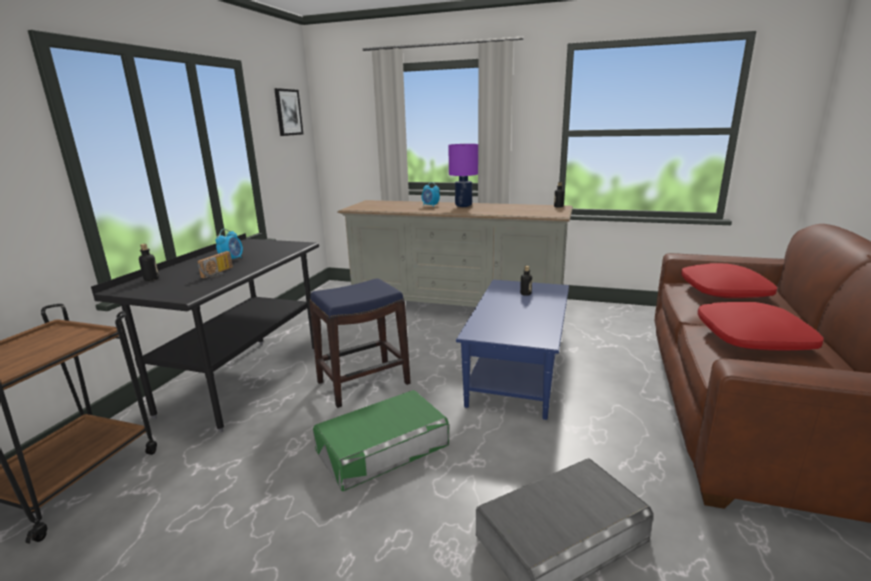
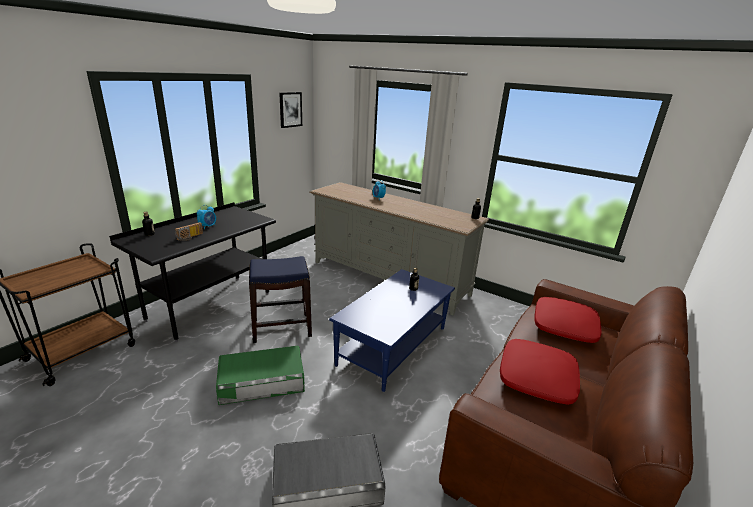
camera: 15 degrees right, 5 degrees up
purple table lamp [448,144,478,207] -> none

